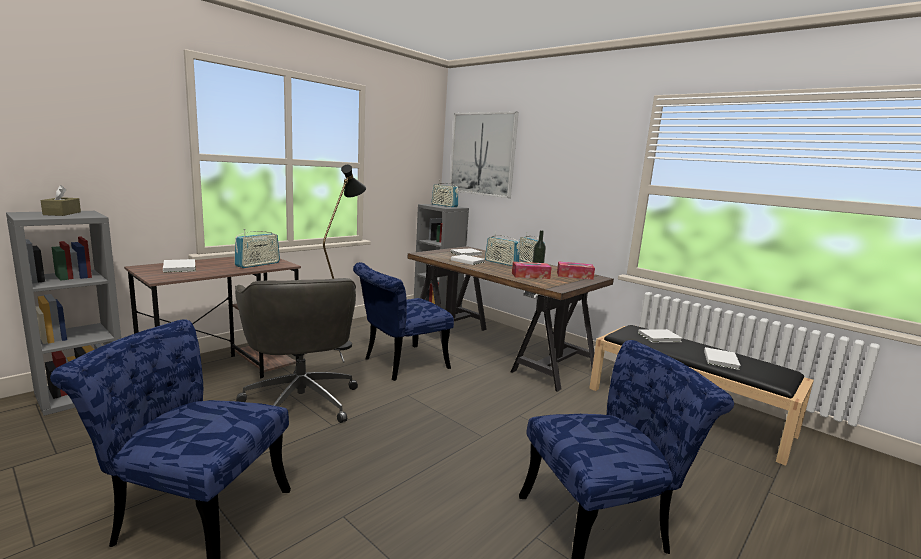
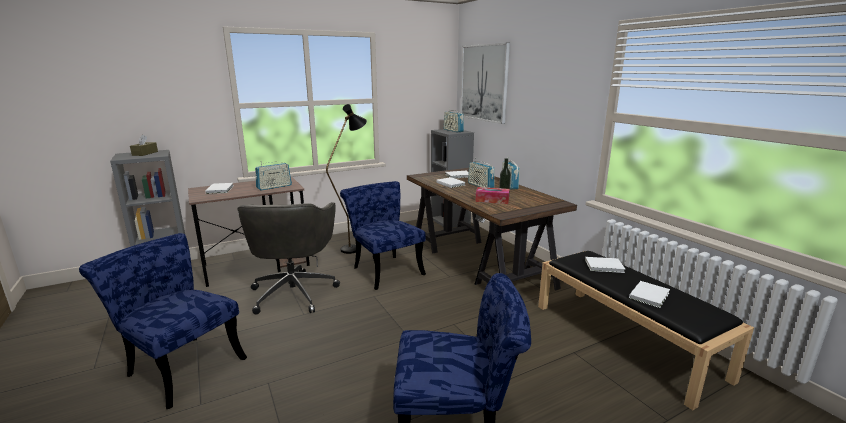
camera: 20 degrees right, 5 degrees up
blue chair [353,262,454,381] -> blue chair turned 75 degrees clockwise [340,181,426,290]
tissue box [557,261,595,280] -> none

